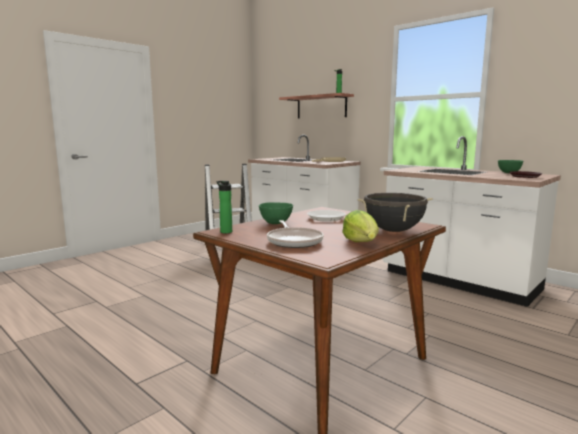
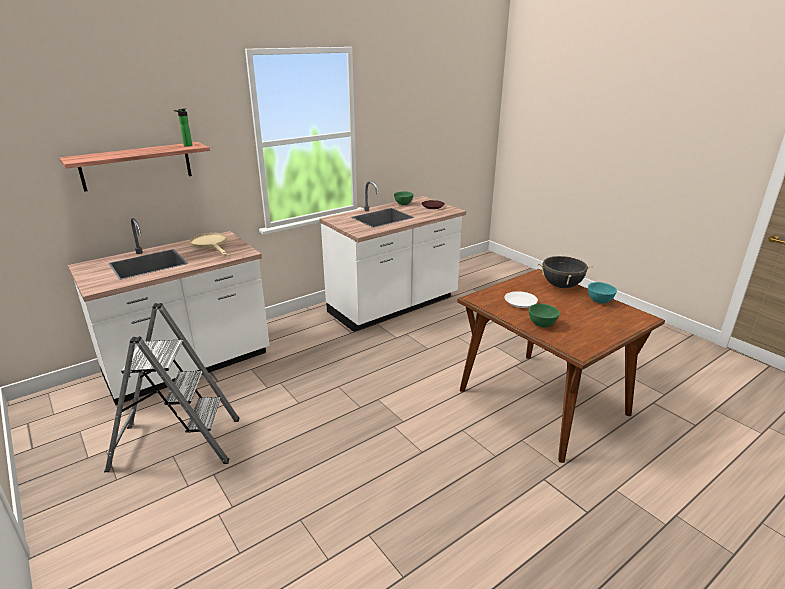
camera: 80 degrees left, 15 degrees up
bottle [217,181,232,233] -> none
frying pan [267,220,324,248] -> none
lettuce [342,210,379,242] -> turquoise bowl [588,282,617,304]

